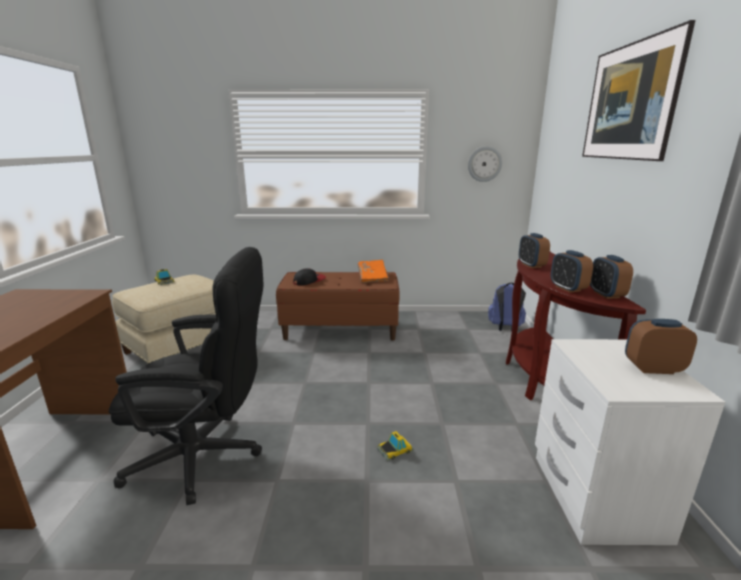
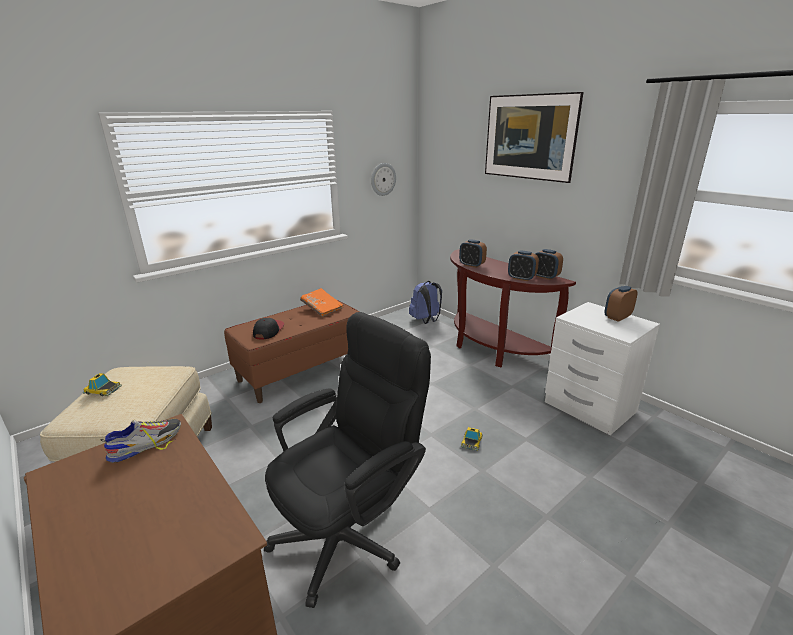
camera: 40 degrees left, 5 degrees up
none -> shoe [101,419,181,463]

